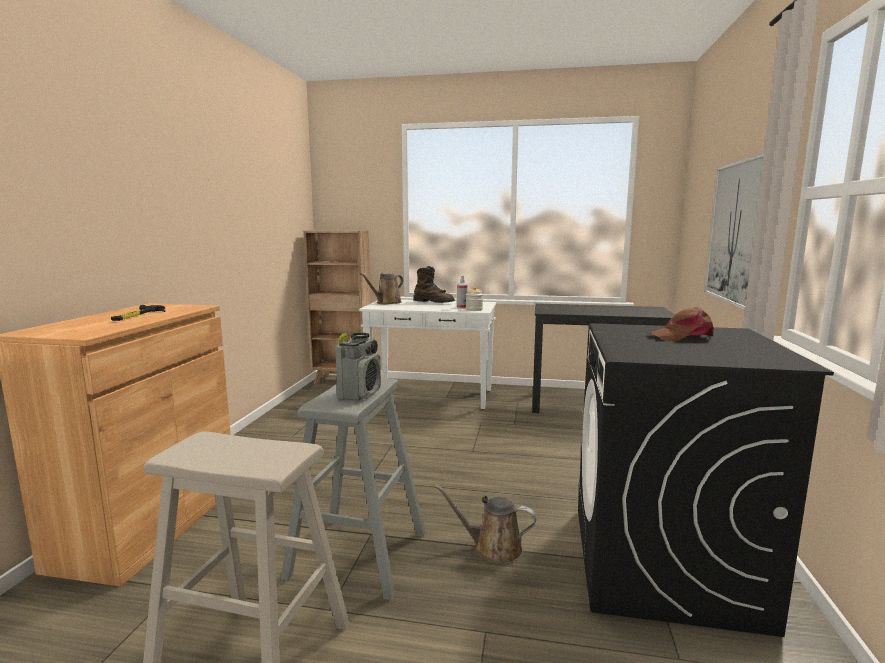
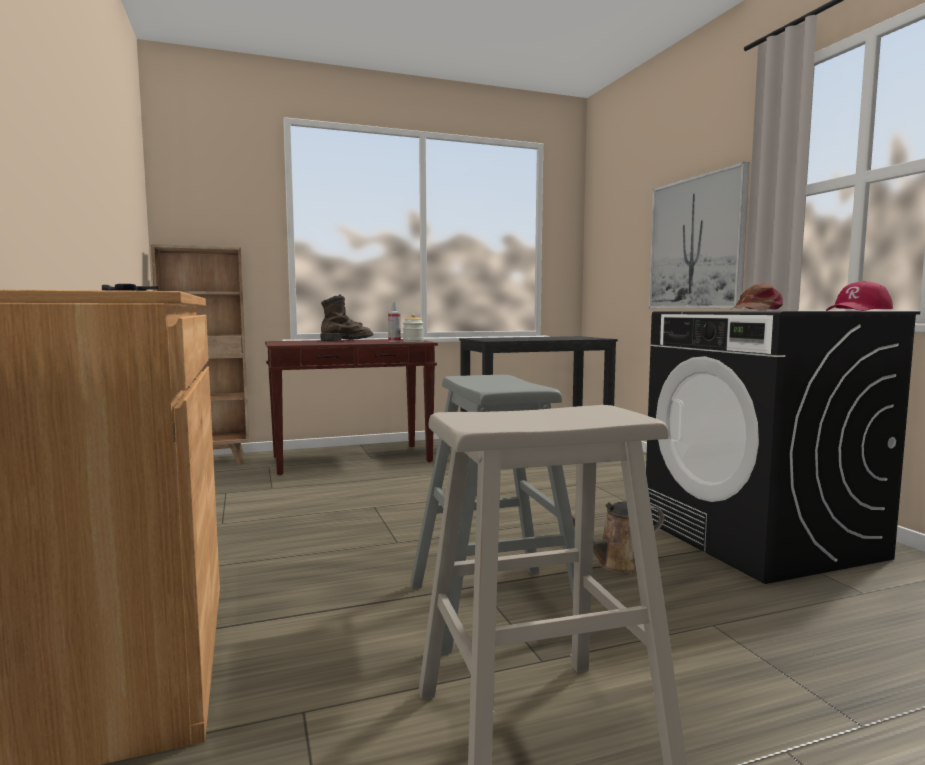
camera: 30 degrees left, 5 degrees down
radio [335,332,381,401] -> none
white console table [359,299,496,410] -> brown console table [265,339,438,475]
brown watering can [360,273,403,304] -> none
brown boot [413,266,455,303] -> brown boot turned 45 degrees counterclockwise [321,294,373,341]
none -> red cap [826,281,893,311]

